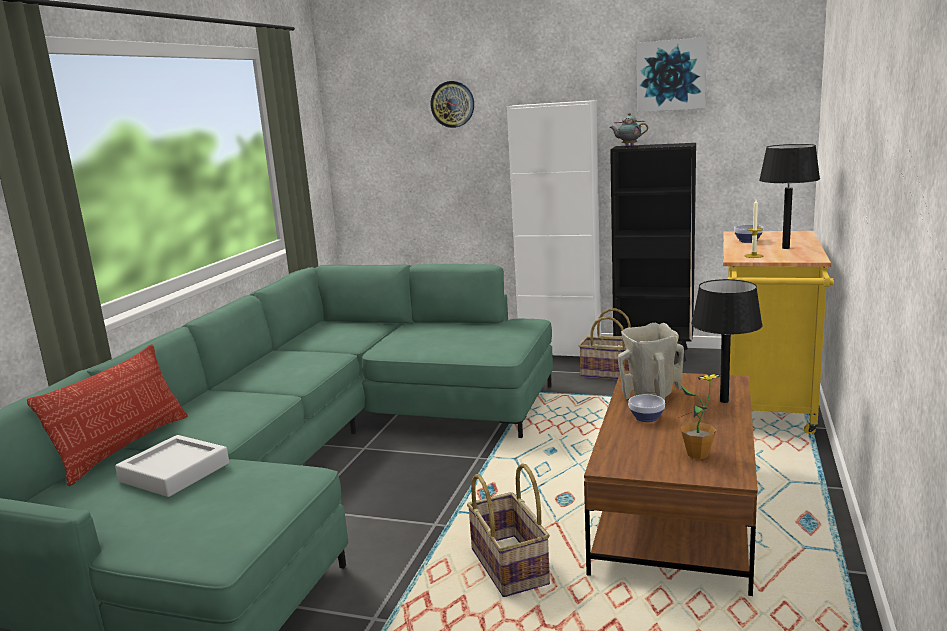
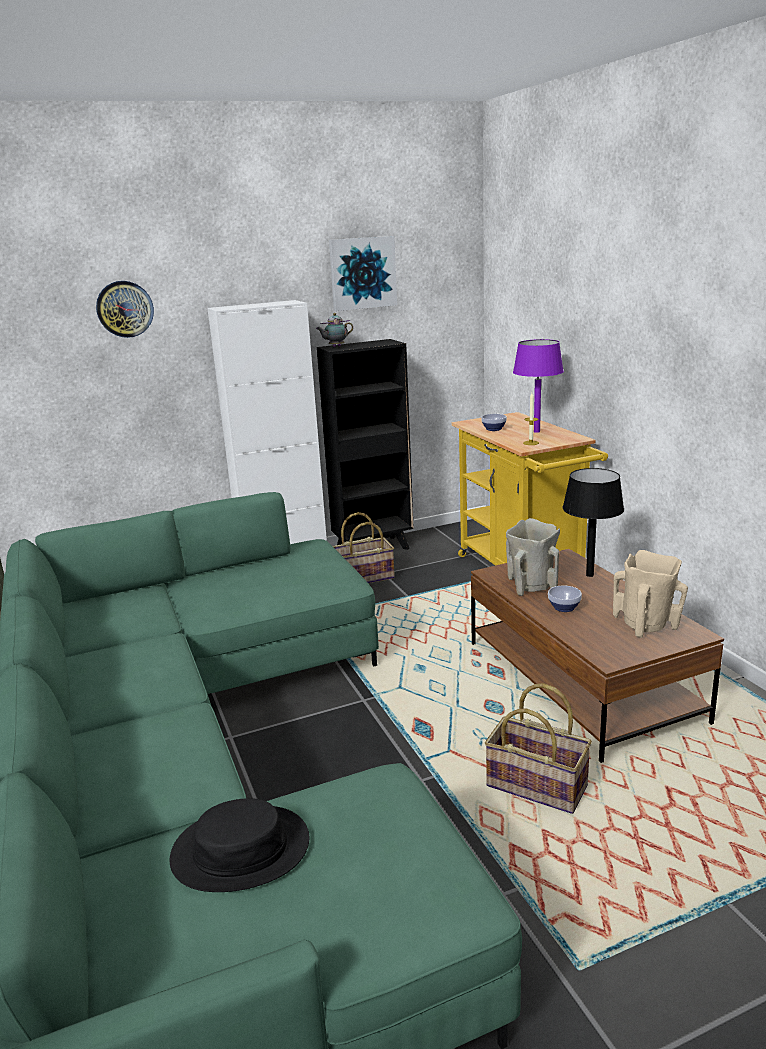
camera: 40 degrees left, 5 degrees up
pillow [27,344,188,486] -> none
grey tray [115,435,229,497] -> black hat [169,798,309,892]
potted plant [678,374,720,459] -> beige vase [613,550,688,638]
black table lamp [759,144,820,249] -> purple table lamp [513,339,564,433]

